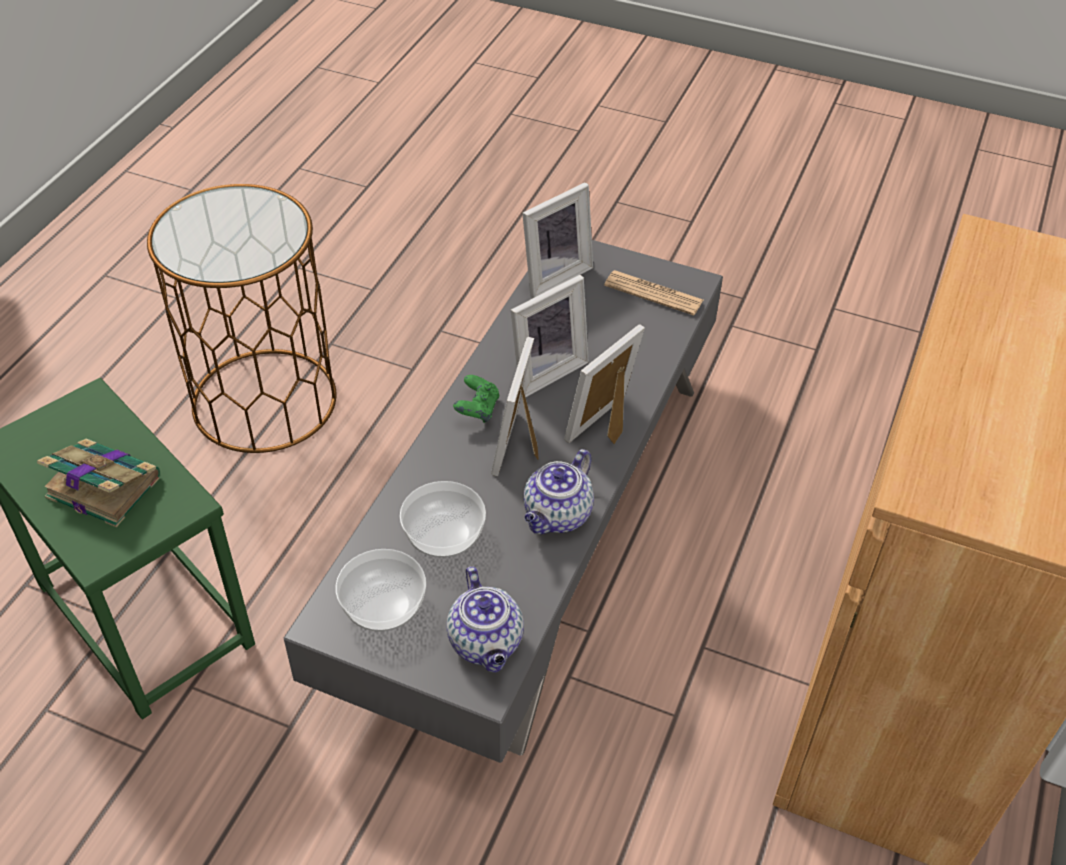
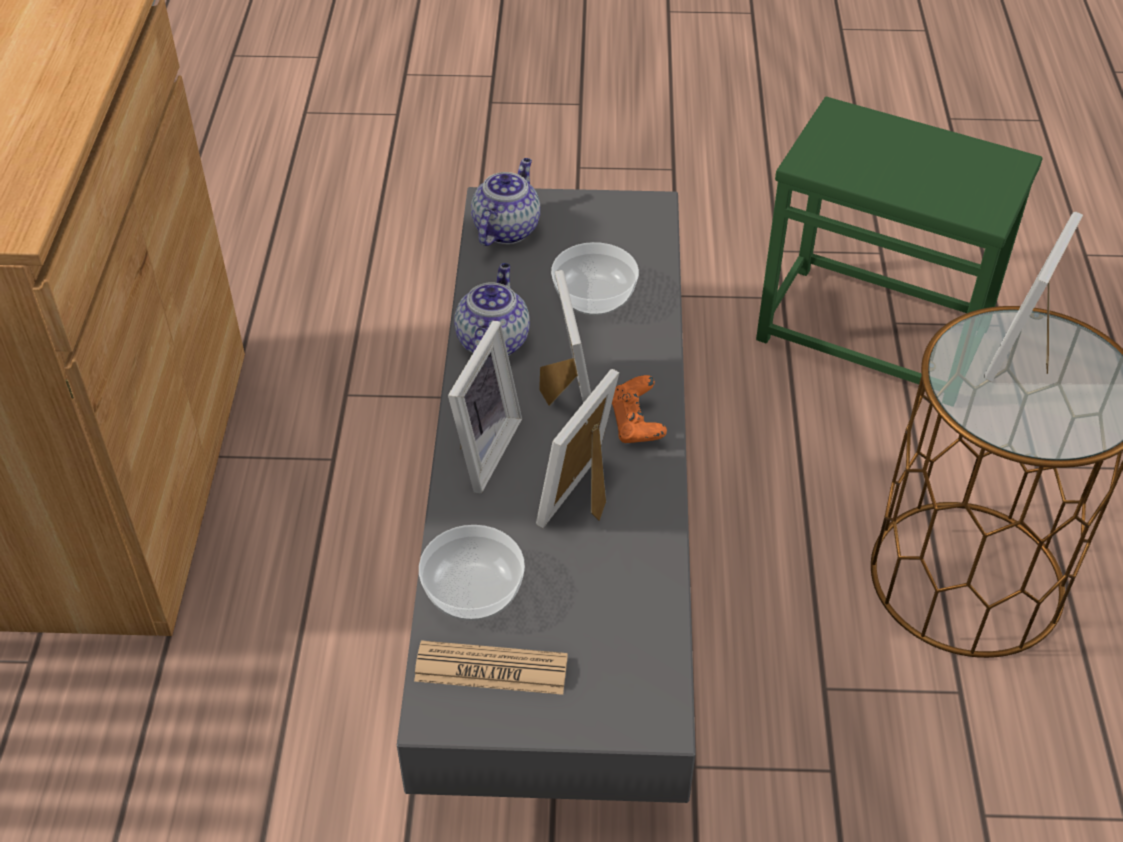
camera: 160 degrees right, 0 degrees up
book [37,439,160,527] -> none
bowl [336,549,426,632] -> bowl moved to [419,525,525,621]
teapot [446,567,524,673] -> teapot turned 60 degrees clockwise [471,158,540,246]
green game controller [453,375,500,423] -> orange game controller [612,375,667,443]
picture frame [522,182,593,298] -> picture frame moved to [984,212,1083,382]

